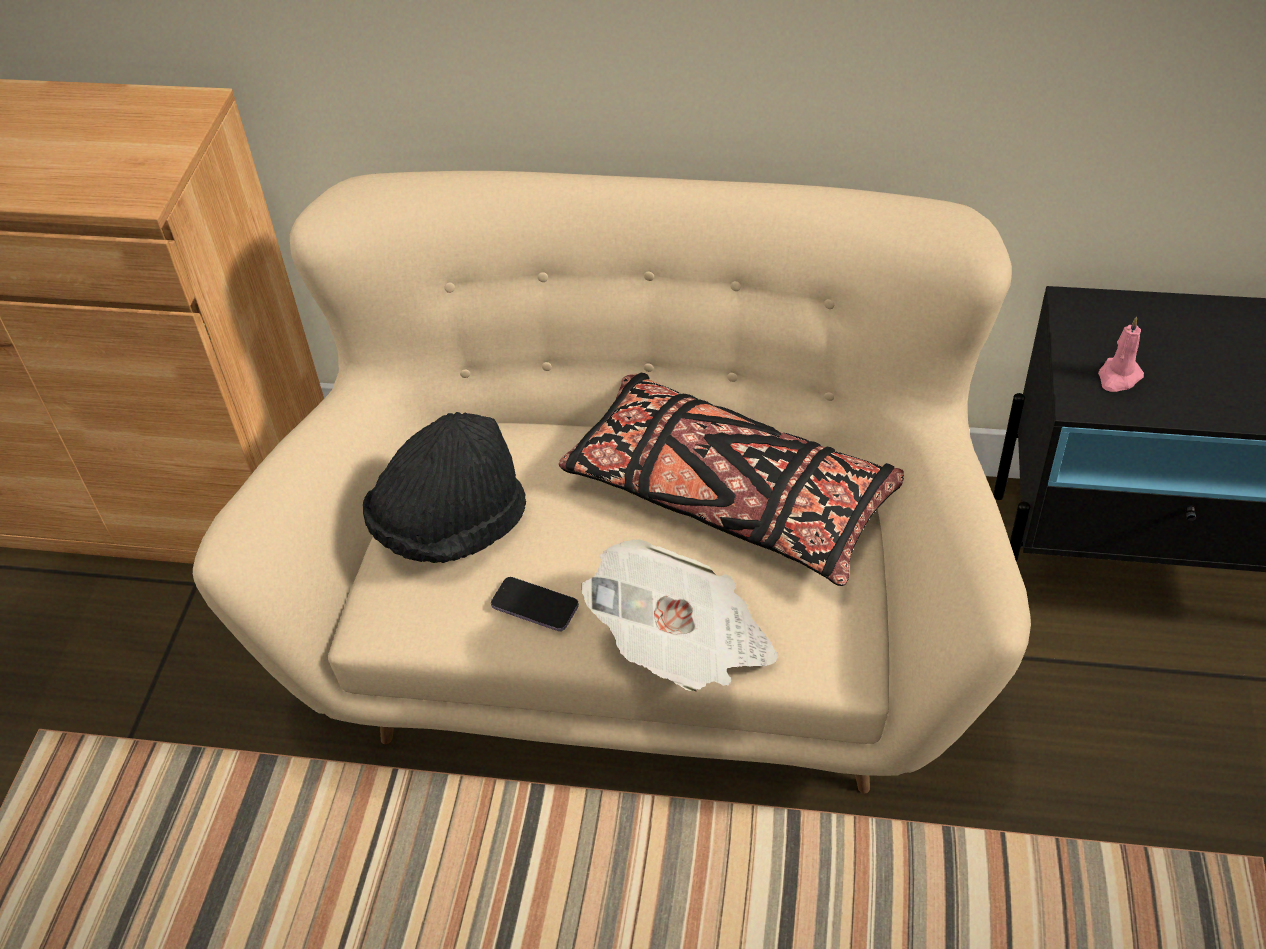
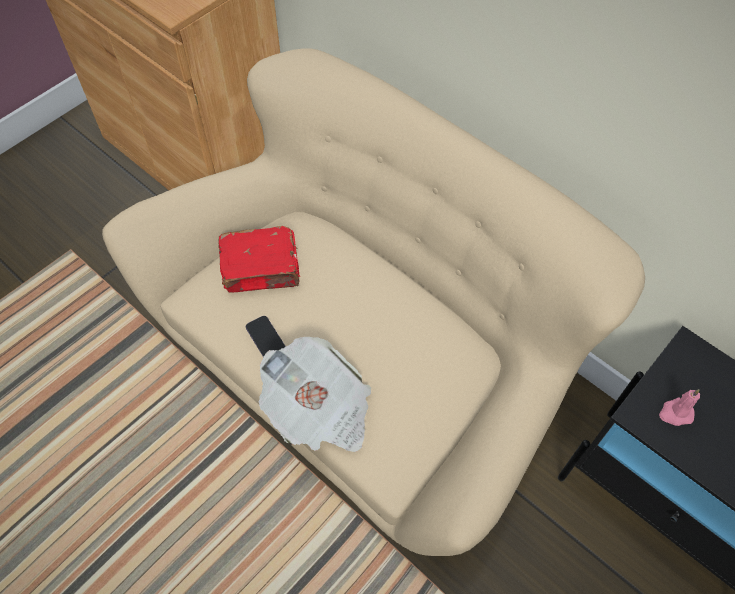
camera: 30 degrees right, 10 degrees up
black hat [363,412,526,563] -> red book [218,226,300,293]
black pillow [559,373,904,586] -> none

